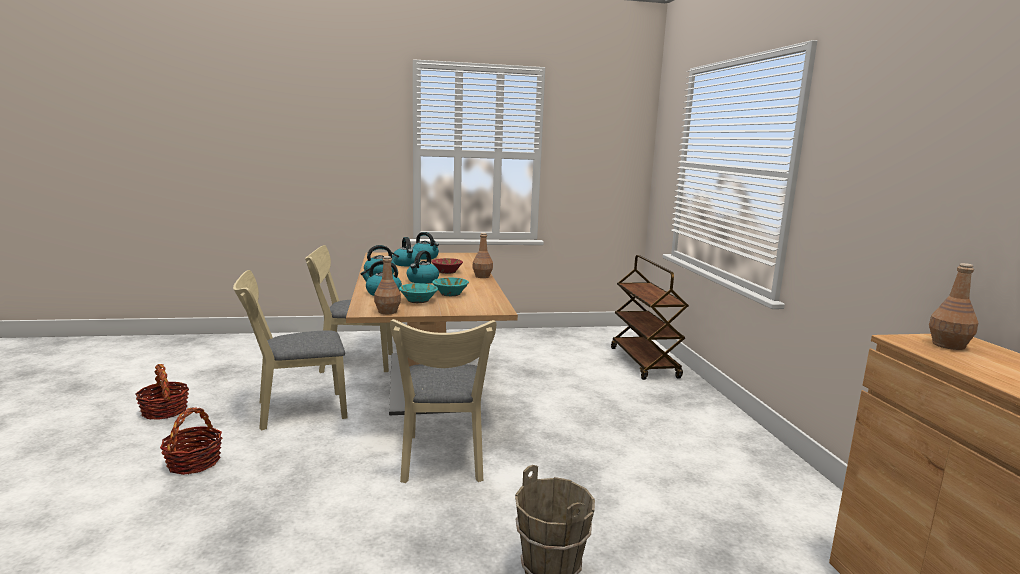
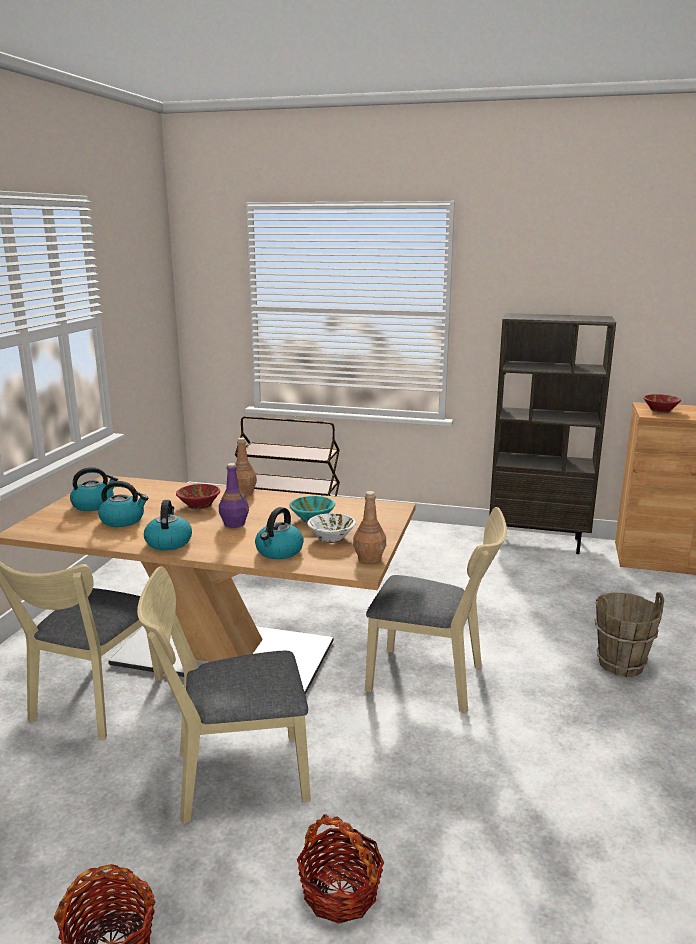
camera: 65 degrees left, 5 degrees up
beige chair [233,270,348,430] -> beige chair turned 75 degrees clockwise [137,566,311,824]
turquoise bowl [399,283,438,303] -> white bowl [307,513,356,543]
kettle [407,250,439,284] -> purple bottle [219,463,249,528]
brown bottle [929,263,979,350] -> red bowl [643,394,681,413]
none -> brown bookcase [489,313,616,554]

